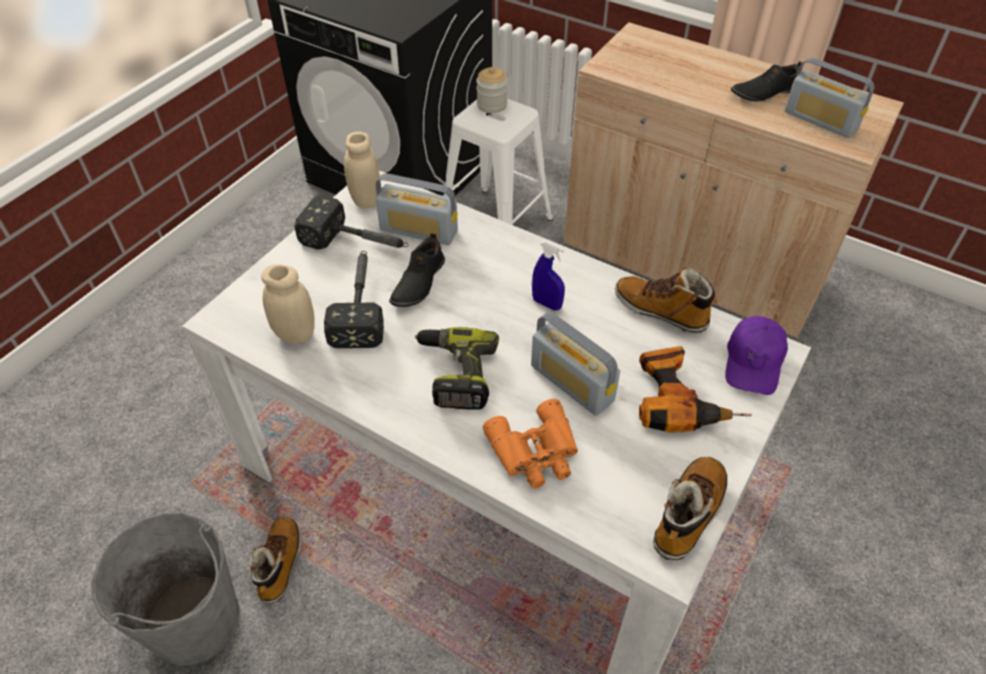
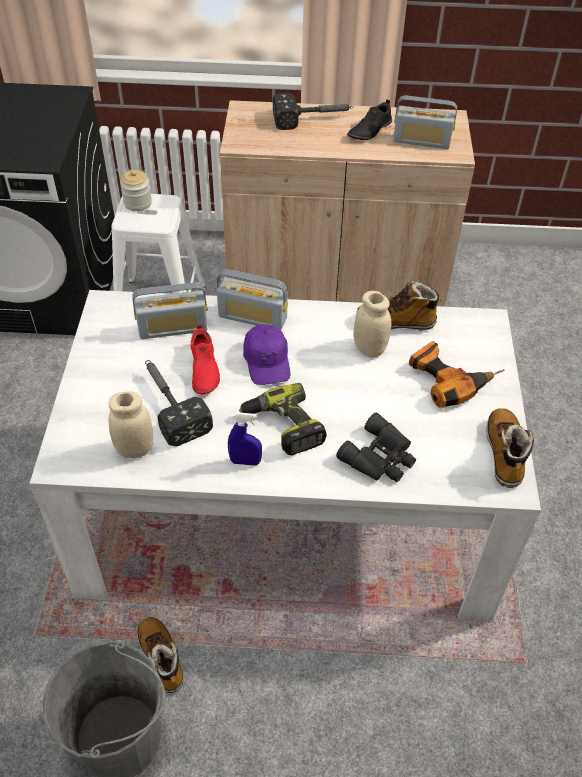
camera: 30 degrees left, 0 degrees up
hammer [295,195,408,250] -> hammer moved to [273,93,354,130]
beige jar [344,132,380,209] -> beige jar moved to [353,291,391,358]
black shoe [389,233,445,307] -> red shoe [191,325,220,394]
orange binoculars [483,399,578,488] -> black binoculars [336,413,416,482]
radio [531,312,620,416] -> radio moved to [217,269,288,330]
blue spray bottle [532,241,565,311] -> blue spray bottle moved to [228,412,262,466]
purple cap [725,316,788,395] -> purple cap moved to [243,324,290,385]

